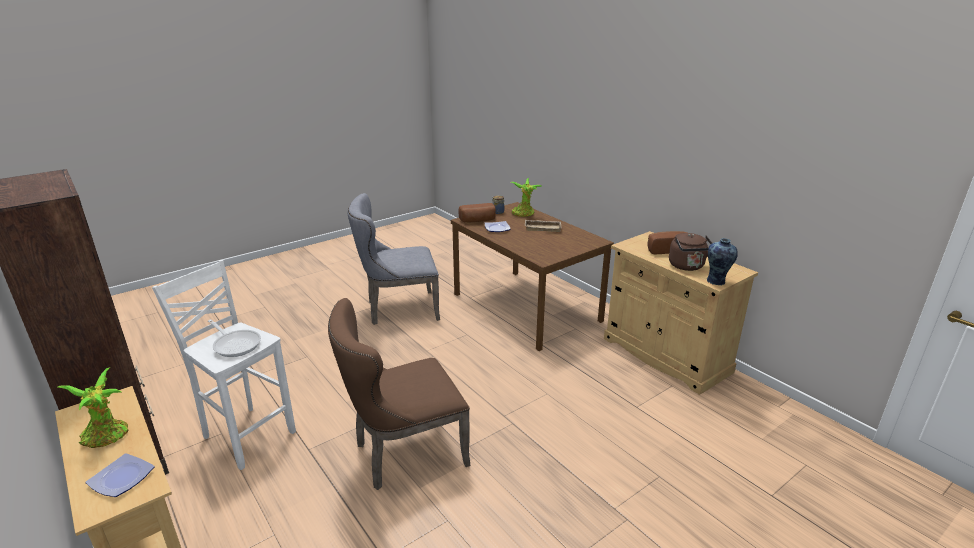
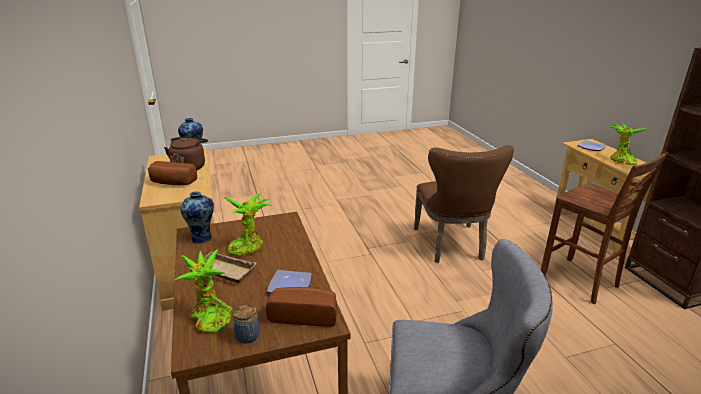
camera: 160 degrees left, 0 degrees up
white stool [152,260,296,470] -> brown stool [541,151,668,304]
frying pan [208,319,261,357] -> none
brown chair [328,298,470,490] -> brown chair turned 90 degrees clockwise [414,145,514,263]
none -> vase [180,191,214,244]
none -> potted plant [223,193,271,256]

